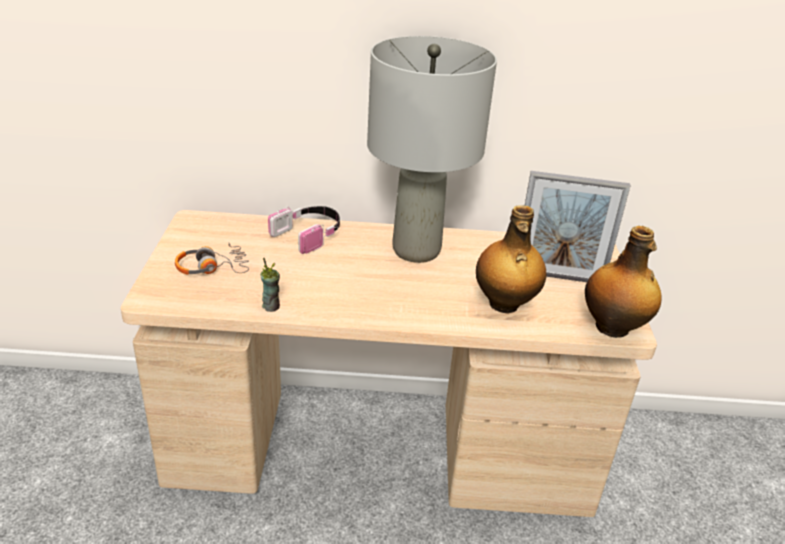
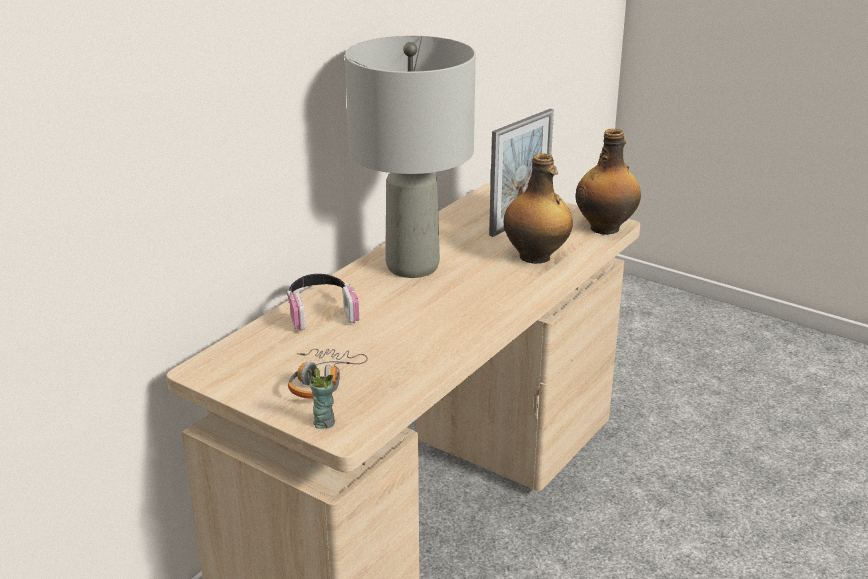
camera: 55 degrees left, 5 degrees down
cup [260,258,280,312] -> cup moved to [308,368,335,429]

